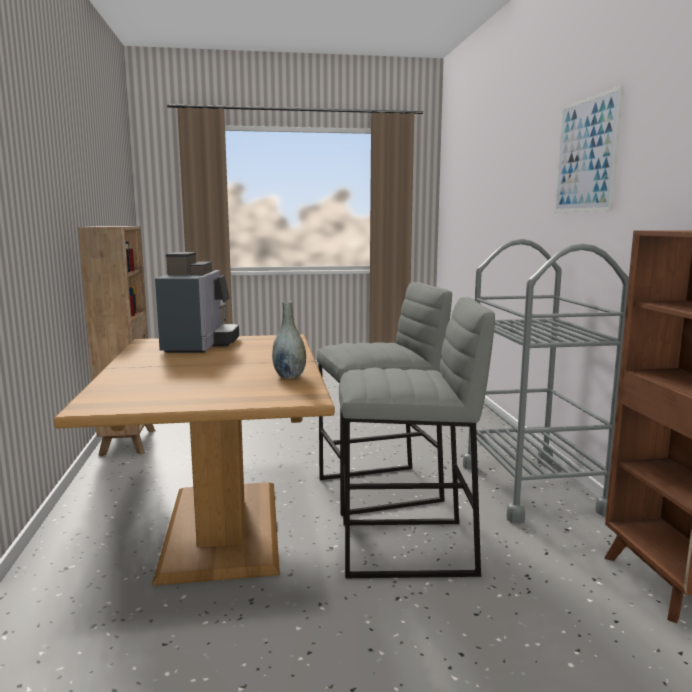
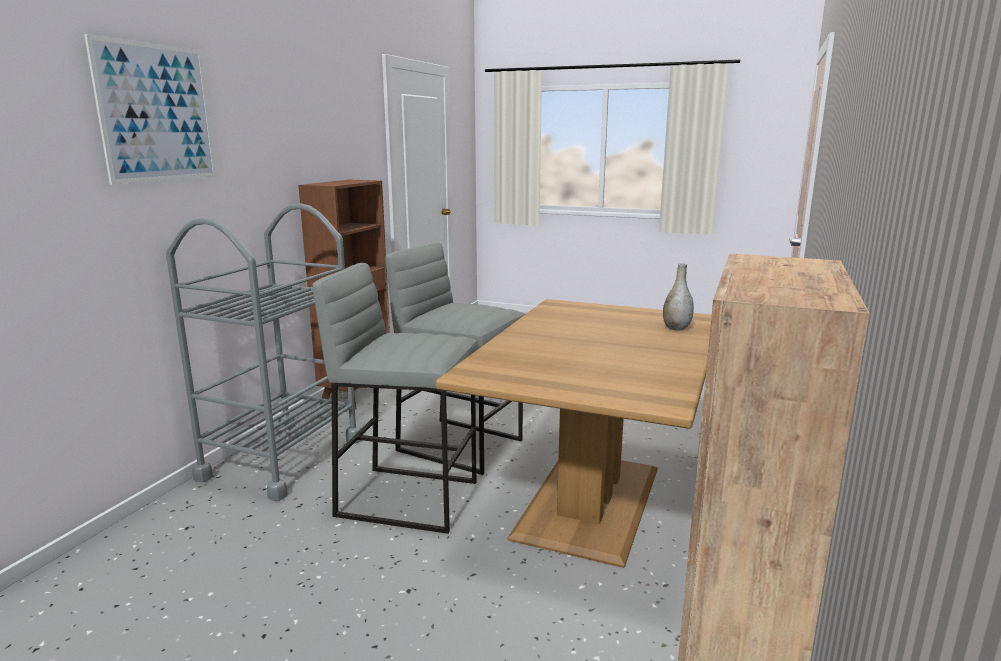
camera: 150 degrees left, 5 degrees up
coffee machine [155,252,239,353] -> none
grey vase [272,301,306,379] -> grey vase moved to [663,263,694,331]

